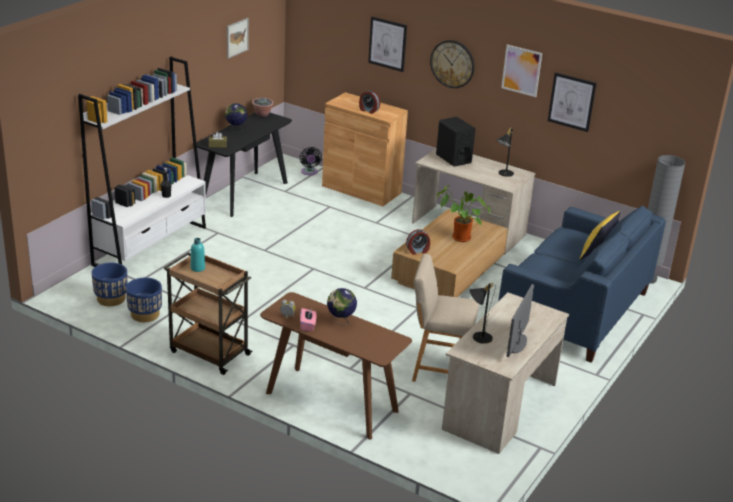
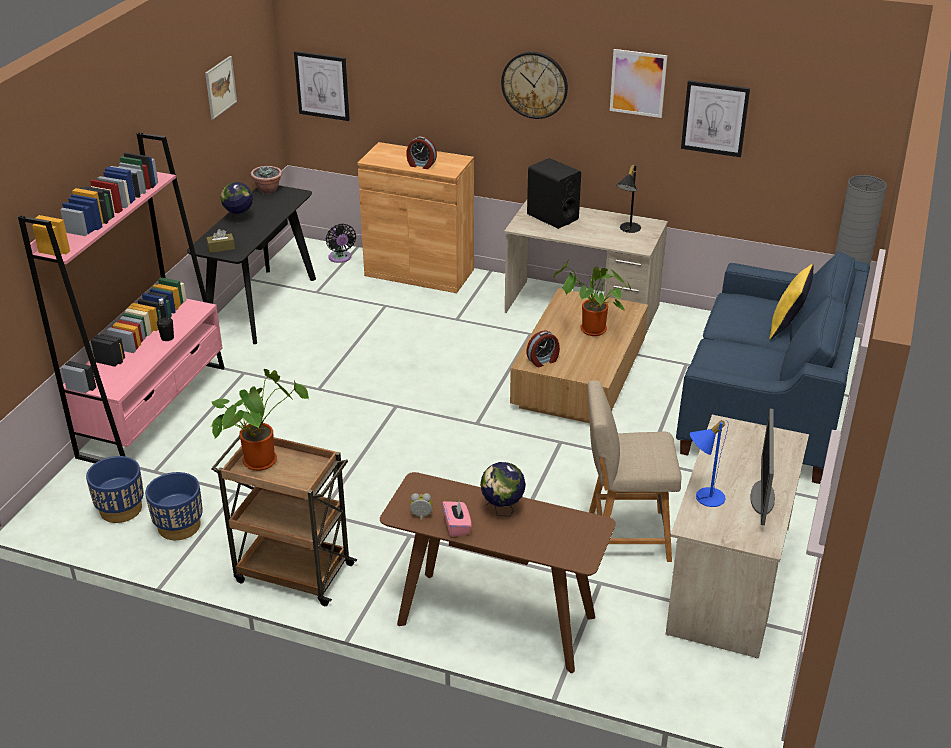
camera: 10 degrees left, 5 degrees up
white bookcase [78,57,206,267] -> pink bookcase [18,132,224,463]
turquoise bottle [191,238,205,272] -> potted plant [210,369,309,471]
picture [368,17,407,72] -> picture moved to [294,51,350,121]
black table lamp [470,283,496,344] -> blue table lamp [690,420,728,507]

